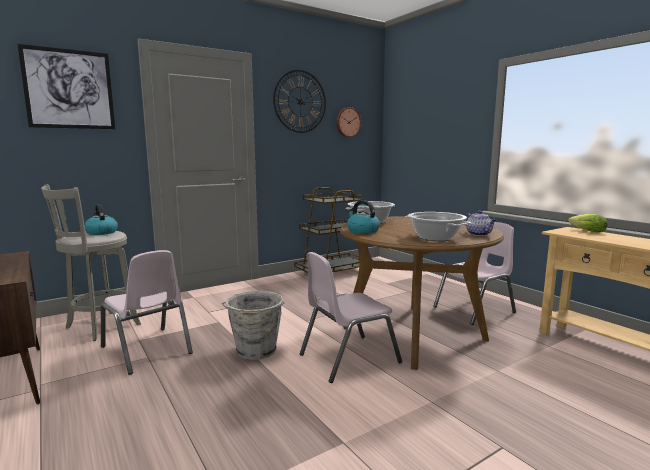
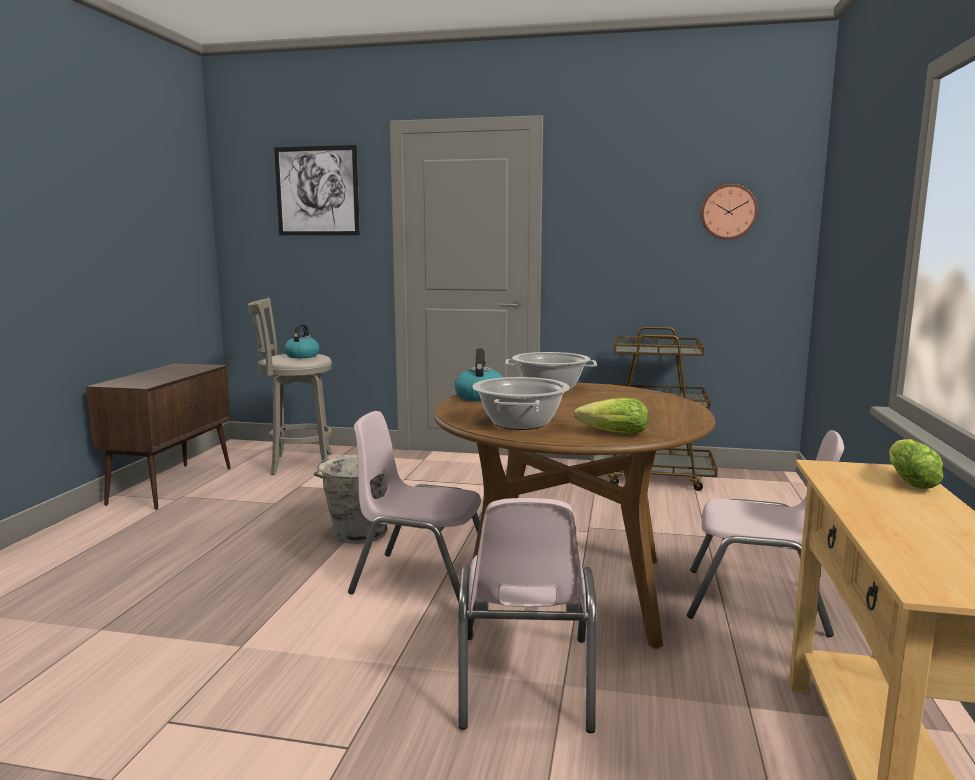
camera: 45 degrees right, 0 degrees up
pink chair [101,250,193,375] -> pink chair moved to [458,498,596,733]
wall clock [273,70,326,133] -> none
teapot [463,210,496,236] -> lettuce [574,398,649,434]

